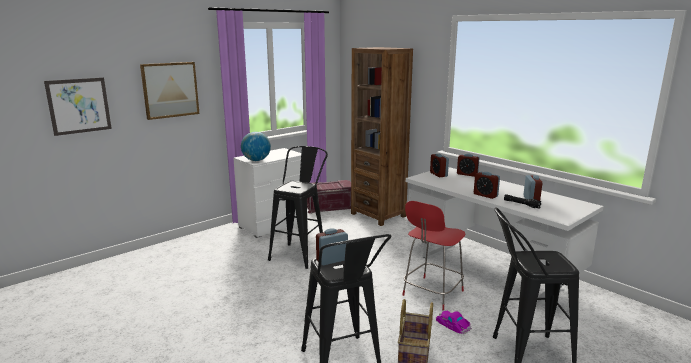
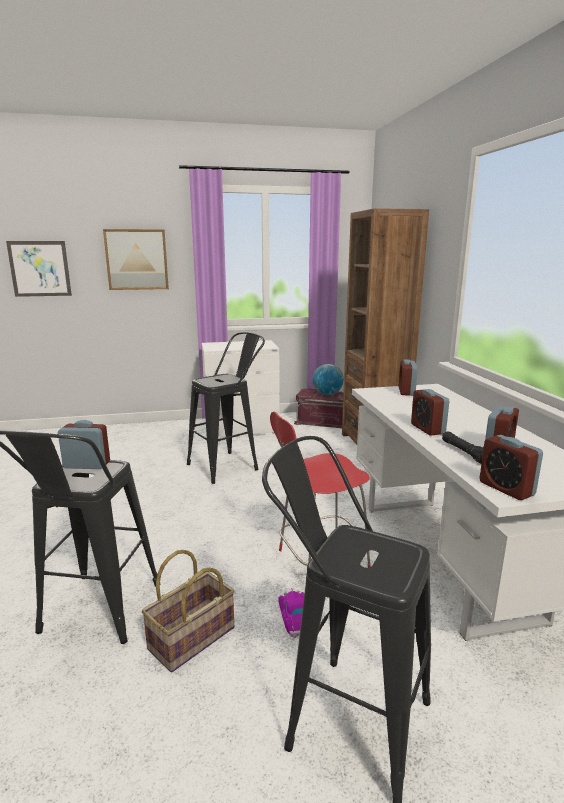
camera: 30 degrees right, 0 degrees up
globe [241,132,271,161] -> globe moved to [312,364,344,395]
alarm clock [457,154,480,177] -> alarm clock moved to [479,435,543,500]

